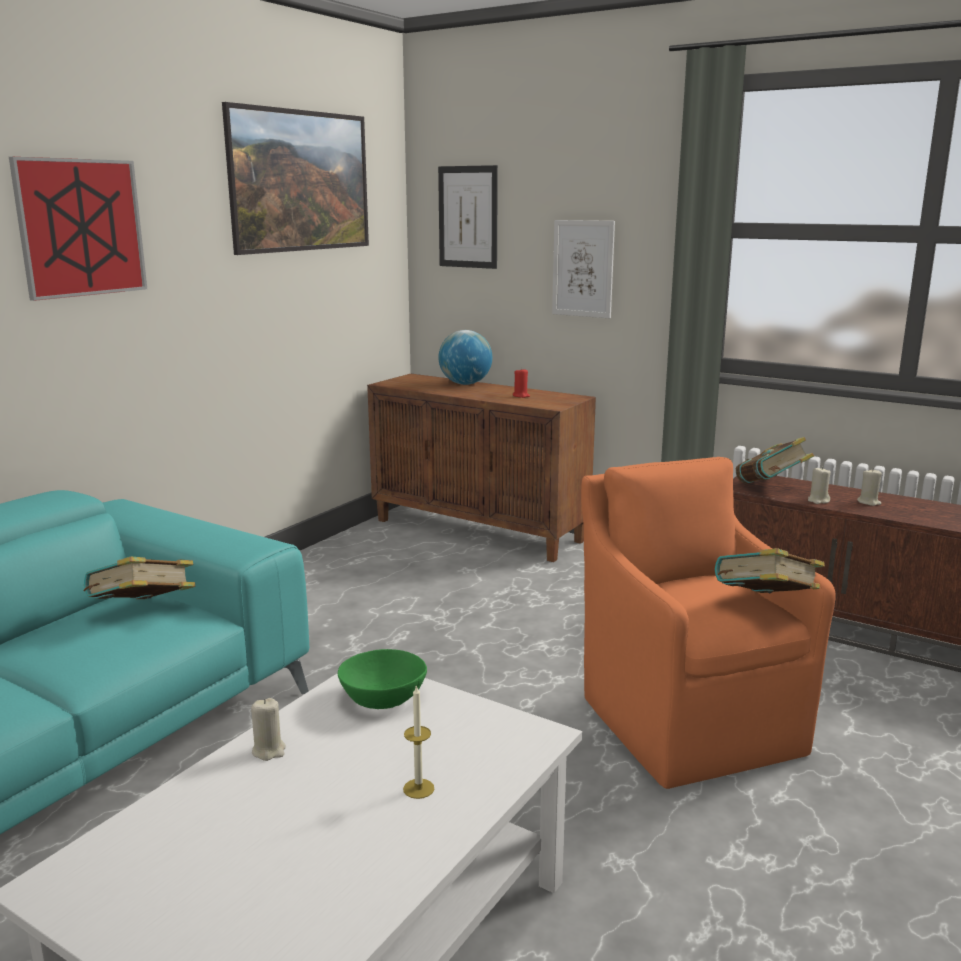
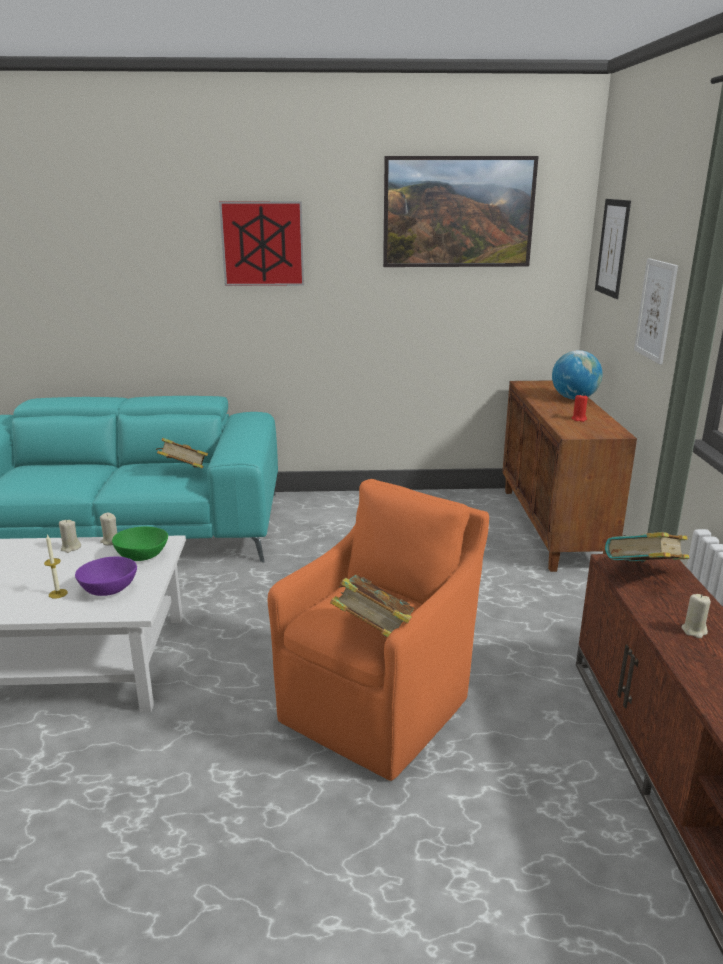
camera: 55 degrees right, 5 degrees up
beige candle [808,467,831,504] -> beige candle moved to [100,513,117,546]
none -> purple bowl [75,557,137,596]

